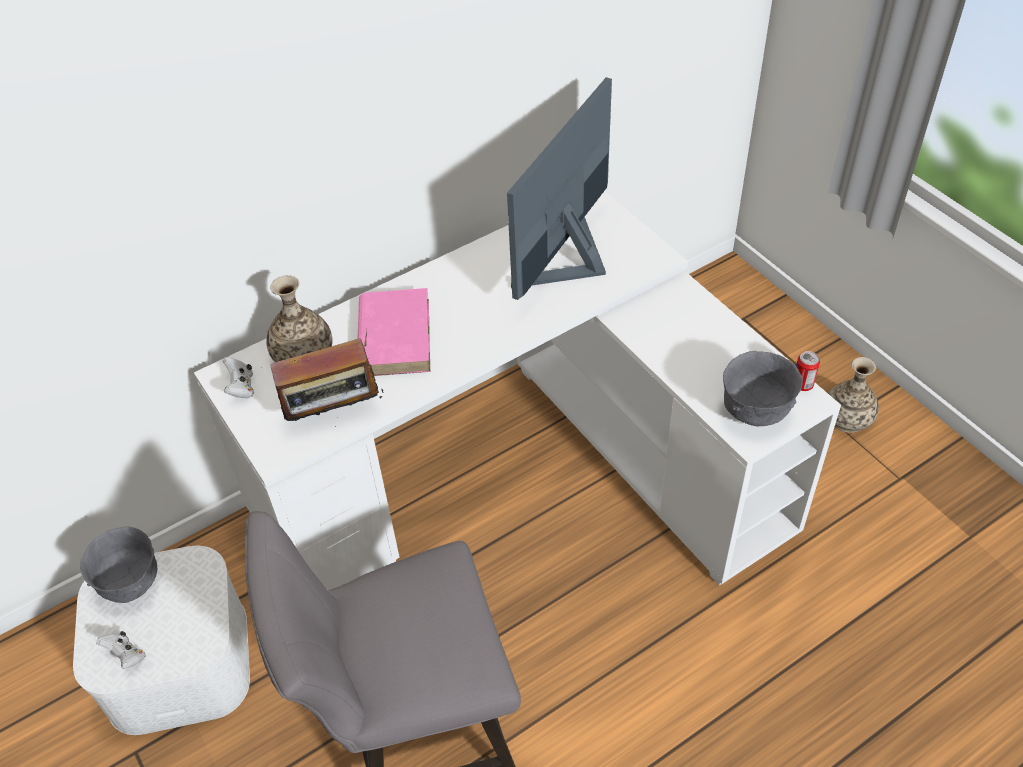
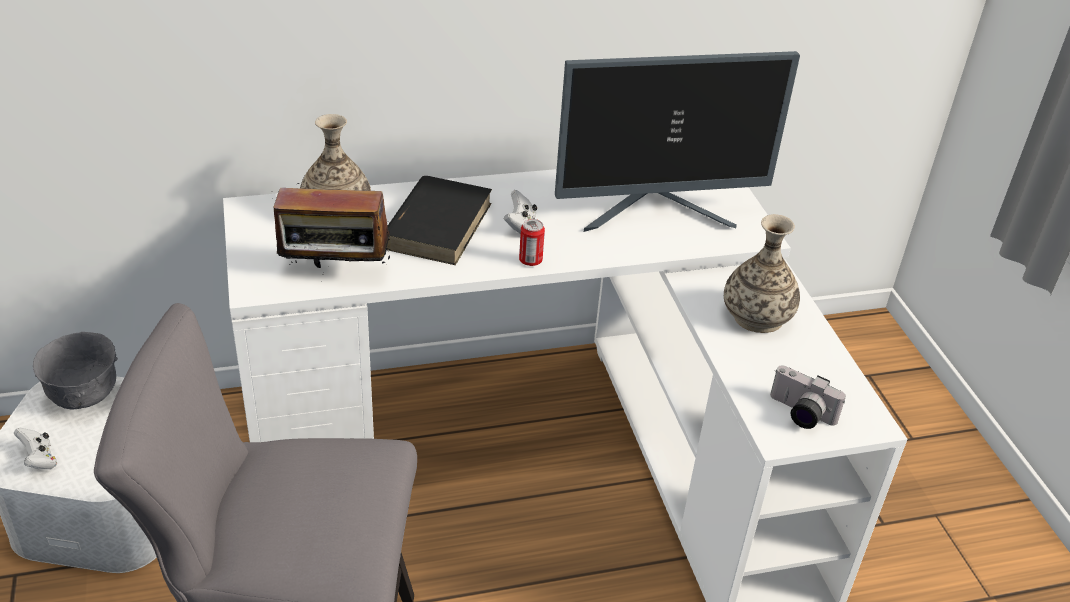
camera: 15 degrees right, 10 degrees down
white game controller [223,357,254,398] -> white game controller moved to [504,190,537,234]
pink book [358,288,430,376] -> black book [386,176,492,265]
monitor [507,77,612,300] -> monitor turned 150 degrees counterclockwise [555,51,800,232]
grey bowl [723,351,803,426] -> camera [770,365,846,429]
can [796,351,820,391] -> can moved to [519,219,545,266]
vase [828,357,879,433] -> vase moved to [724,214,800,333]

